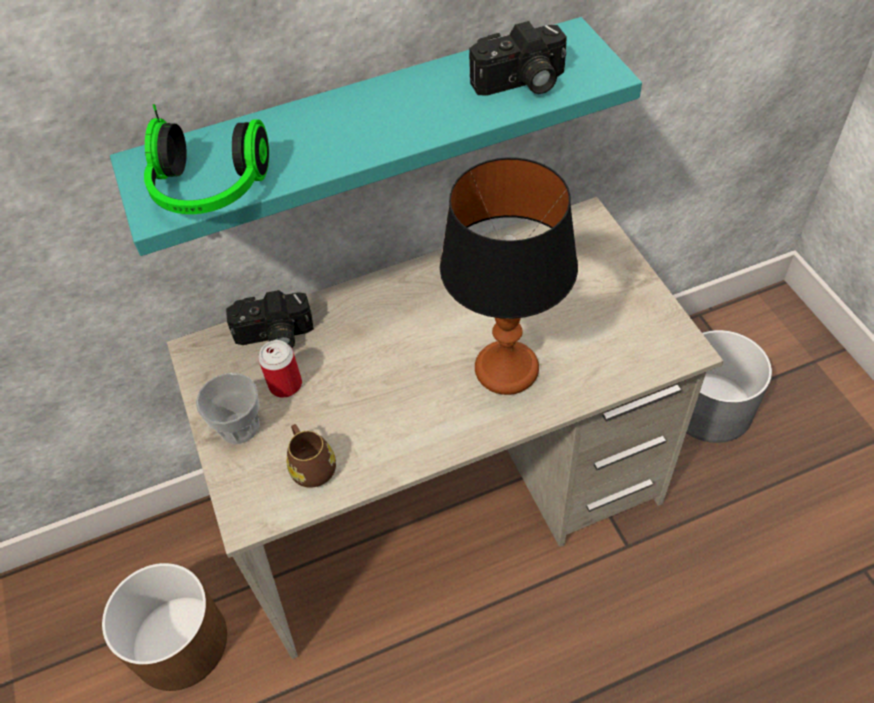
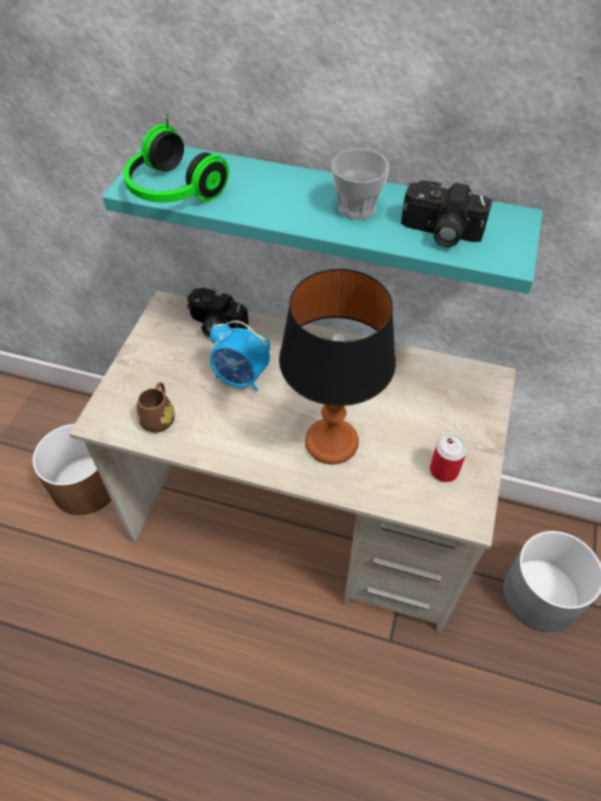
camera: 35 degrees right, 0 degrees up
cup [196,373,260,444] -> cup moved to [332,149,390,220]
can [258,340,302,398] -> can moved to [430,434,467,482]
none -> alarm clock [210,320,270,391]

